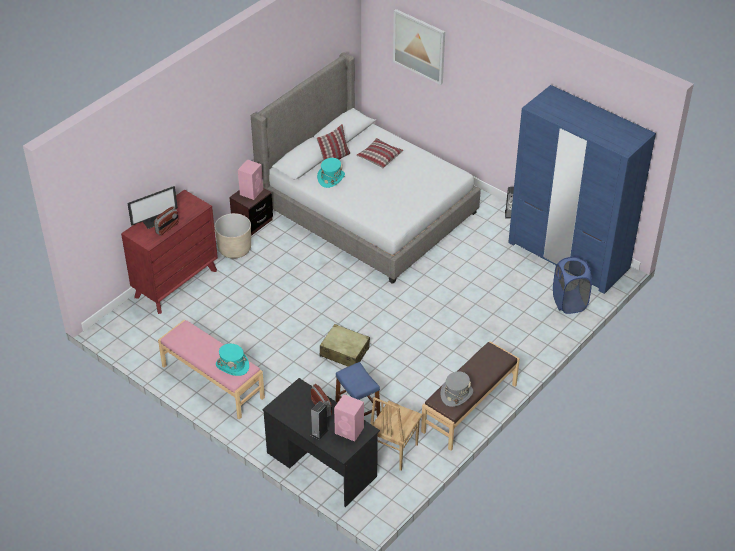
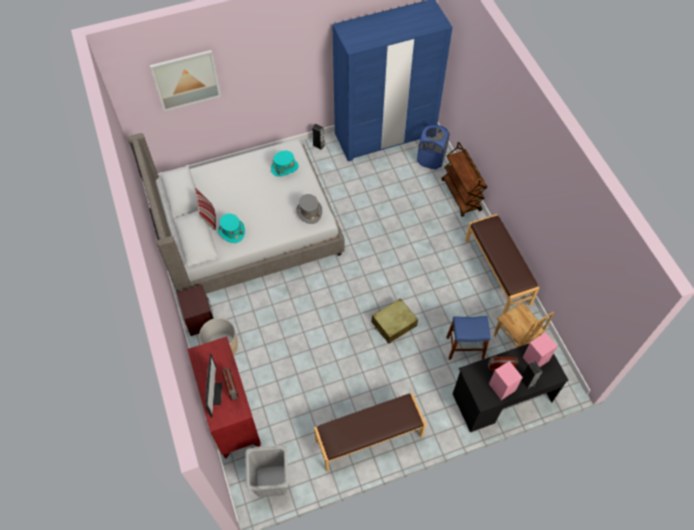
camera: 60 degrees left, 15 degrees up
pink bench [158,320,265,419] -> brown bench [314,393,426,472]
turquoise hat [216,344,249,376] -> turquoise hat moved to [271,151,299,177]
pink speaker [238,159,263,200] -> pink speaker moved to [489,361,523,400]
pillow [356,138,403,168] -> none
grey hat [441,372,473,407] -> grey hat moved to [296,194,322,224]
none -> grey laundry basket [245,445,289,497]
none -> brown cart [441,142,487,217]

